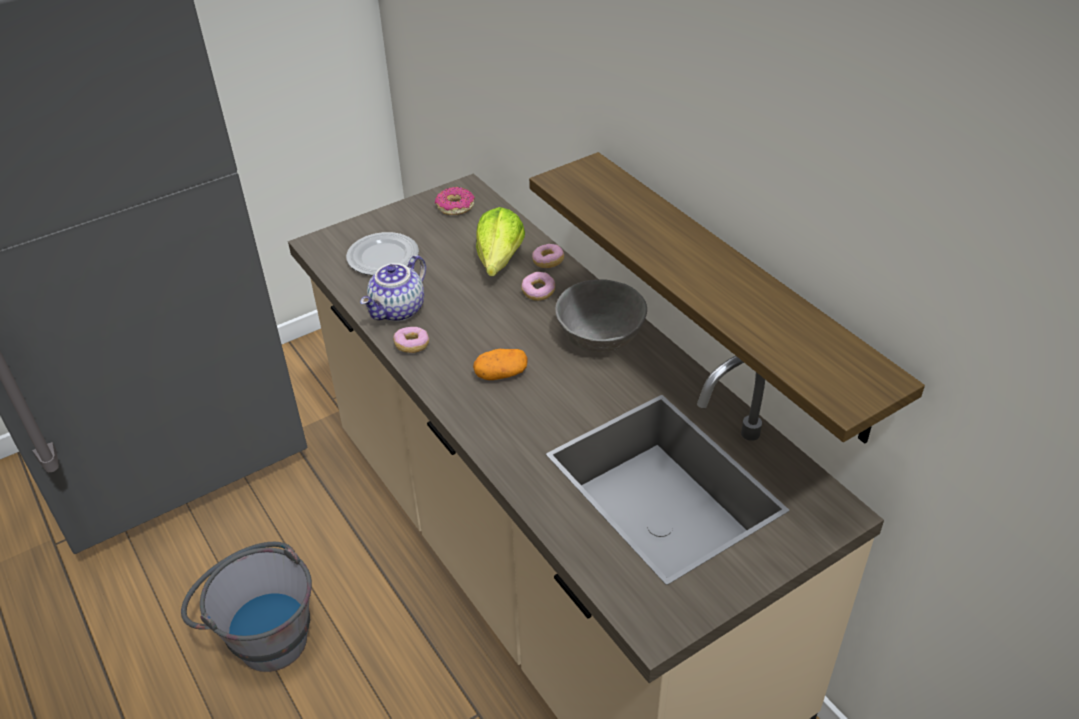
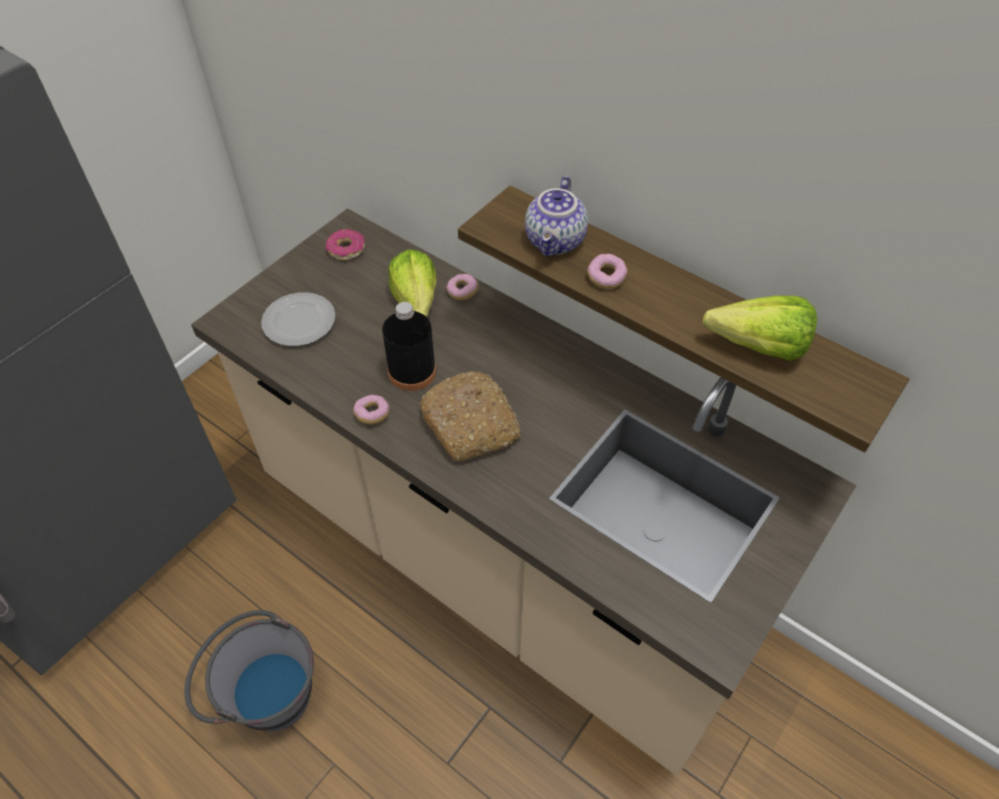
camera: 20 degrees left, 10 degrees up
teapot [360,255,426,322] -> teapot moved to [525,176,588,256]
potato [473,349,528,380] -> bread [420,371,521,462]
donut [521,272,555,301] -> donut moved to [587,254,627,289]
grey bowl [555,279,647,352] -> none
none -> black bottle [382,302,436,391]
none -> lettuce [703,296,817,361]

